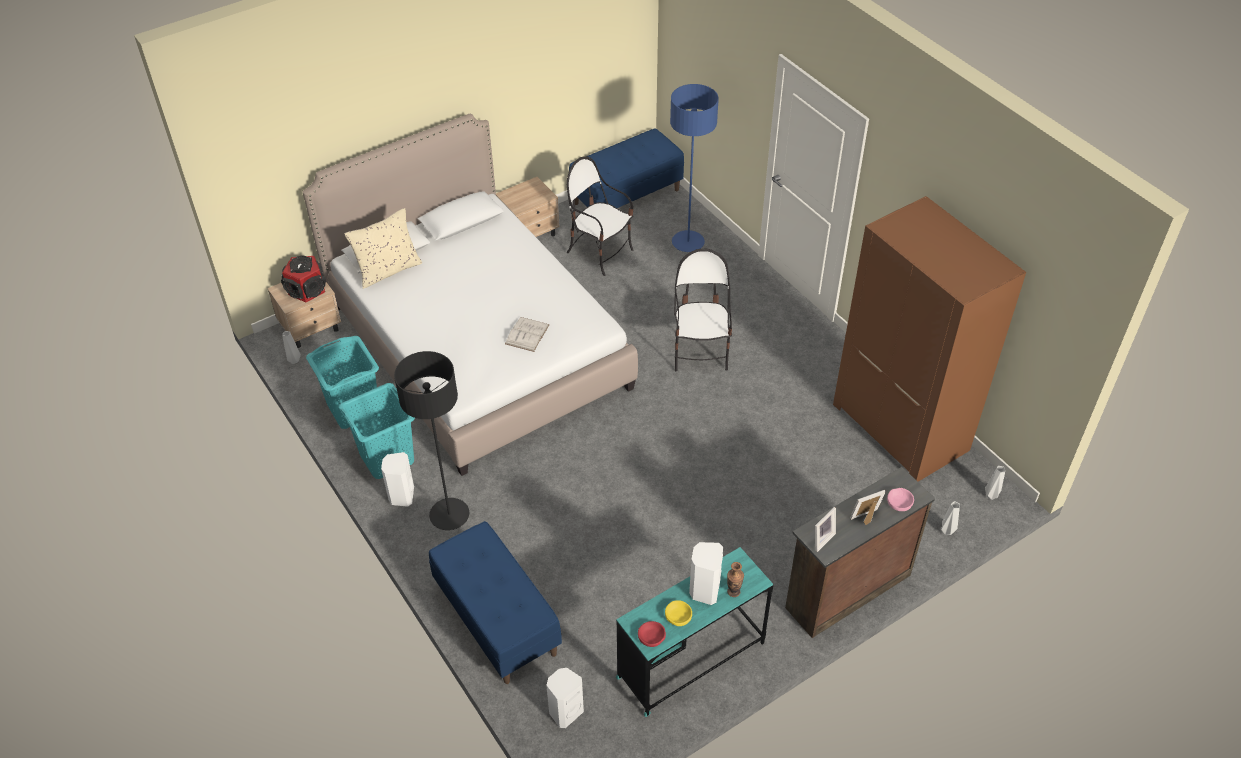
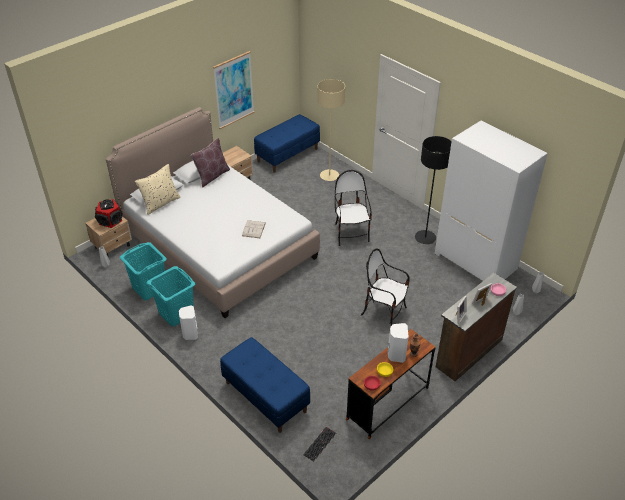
camera: 10 degrees left, 5 degrees down
black floor lamp [394,351,469,530] -> black floor lamp moved to [415,136,452,244]
white speaker [546,668,584,728] -> keyboard [303,427,336,461]
chair [567,156,633,276] -> chair moved to [361,249,410,326]
turquoise desk [616,547,773,717] -> brown desk [346,329,436,439]
blue floor lamp [670,84,719,252] -> beige floor lamp [317,79,345,181]
brown wardrobe [833,196,1026,482] -> white wardrobe [435,121,548,281]
none -> brown pillow [190,138,230,188]
none -> picture [213,51,255,129]

